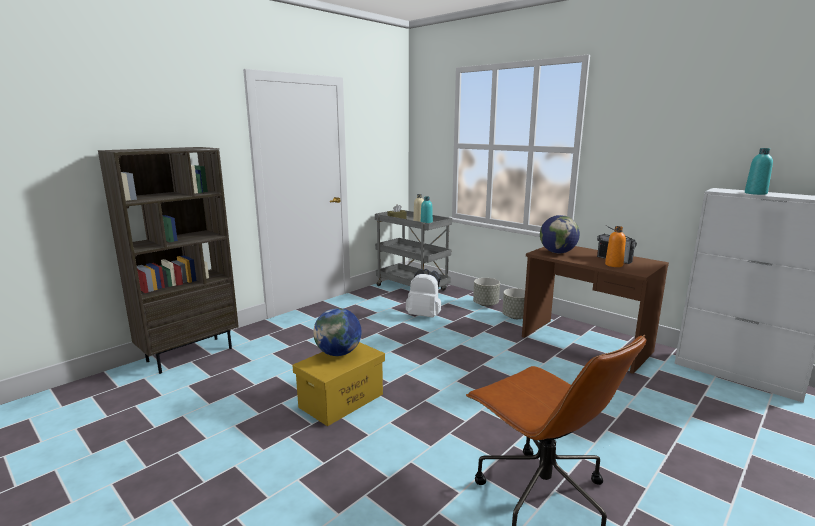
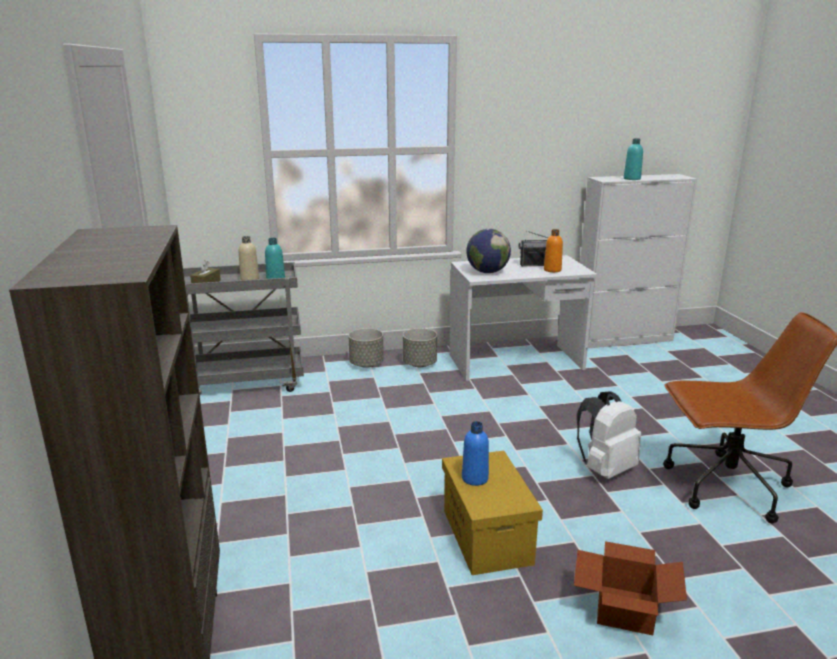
camera: 55 degrees left, 5 degrees up
globe [313,308,362,356] -> blue bottle [462,421,489,486]
white backpack [406,269,441,318] -> white backpack moved to [577,391,641,479]
brown desk [522,246,669,374] -> white desk [449,255,597,381]
none -> cardboard box [574,541,687,635]

